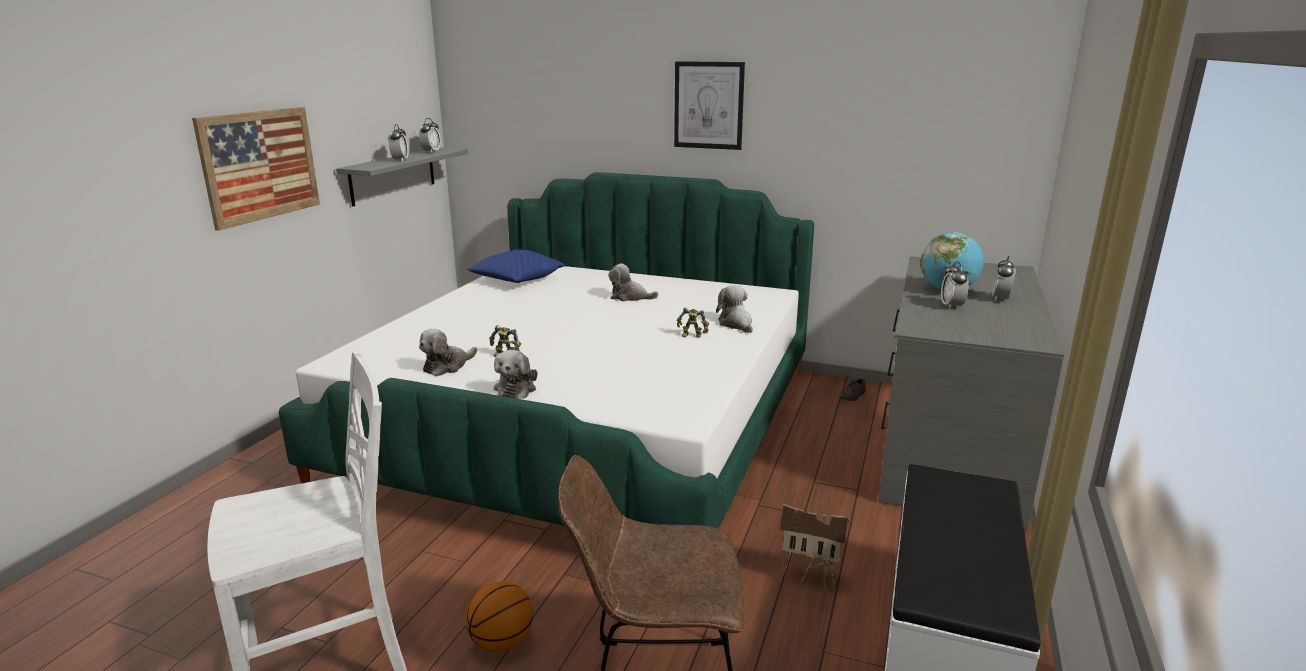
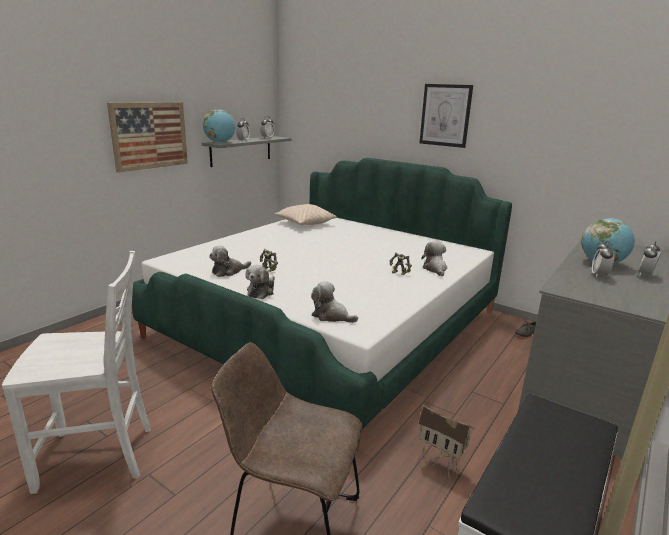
camera: 15 degrees right, 0 degrees up
basketball [465,581,533,652] -> none
blue pillow [467,250,565,283] -> beige pillow [274,204,337,225]
plush toy [609,264,658,301] -> plush toy moved to [311,281,358,323]
none -> globe [203,109,235,143]

